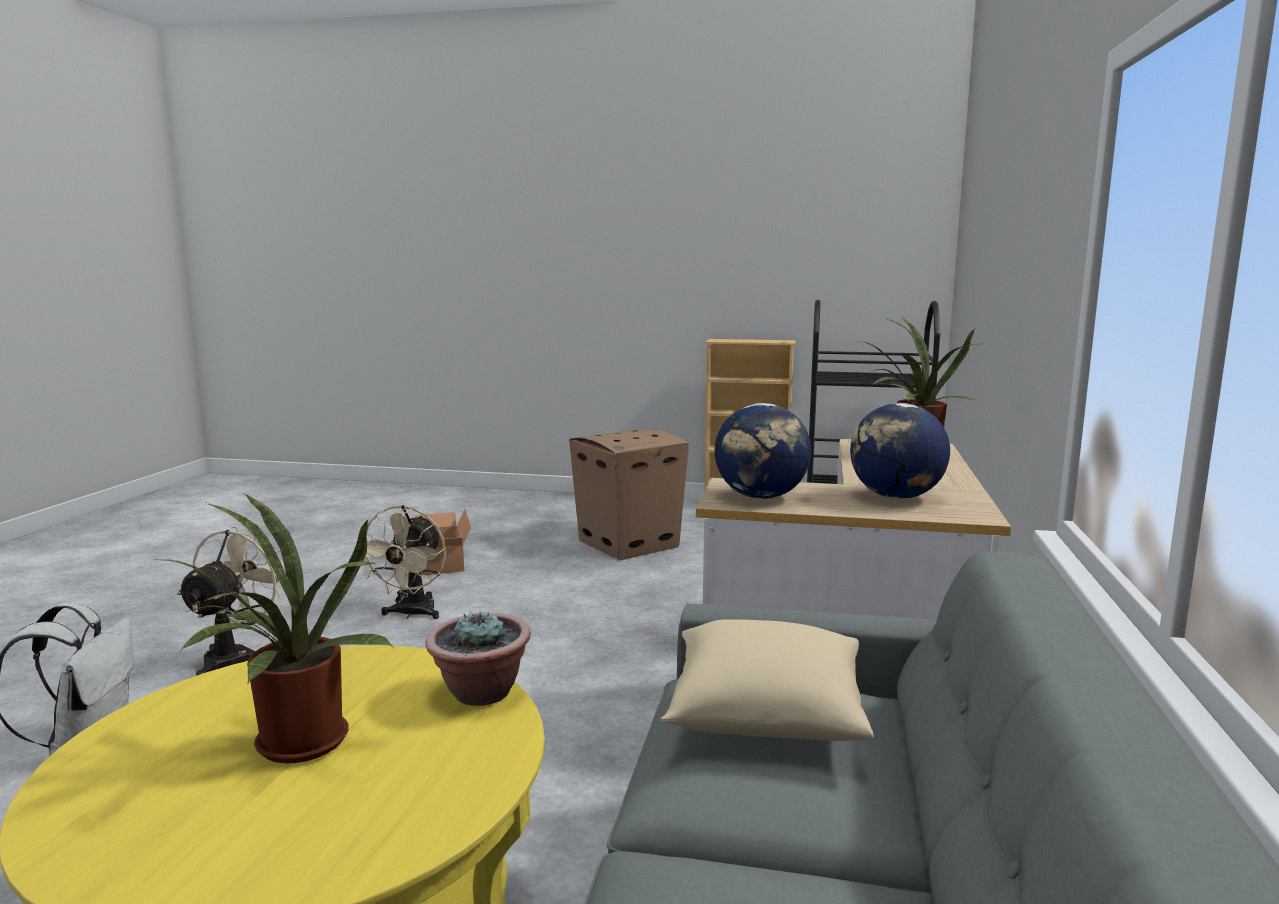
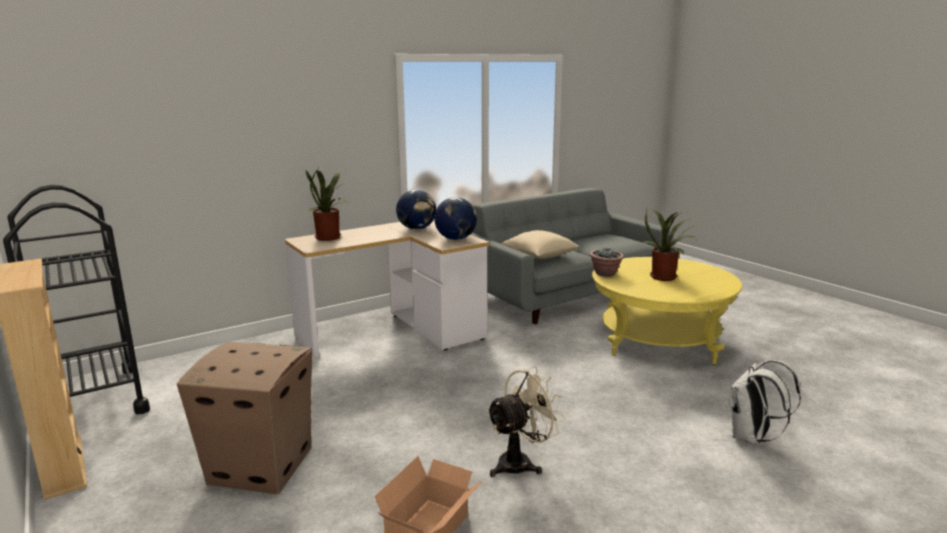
camera: 135 degrees left, 5 degrees up
beige fan [176,526,282,676] -> none

